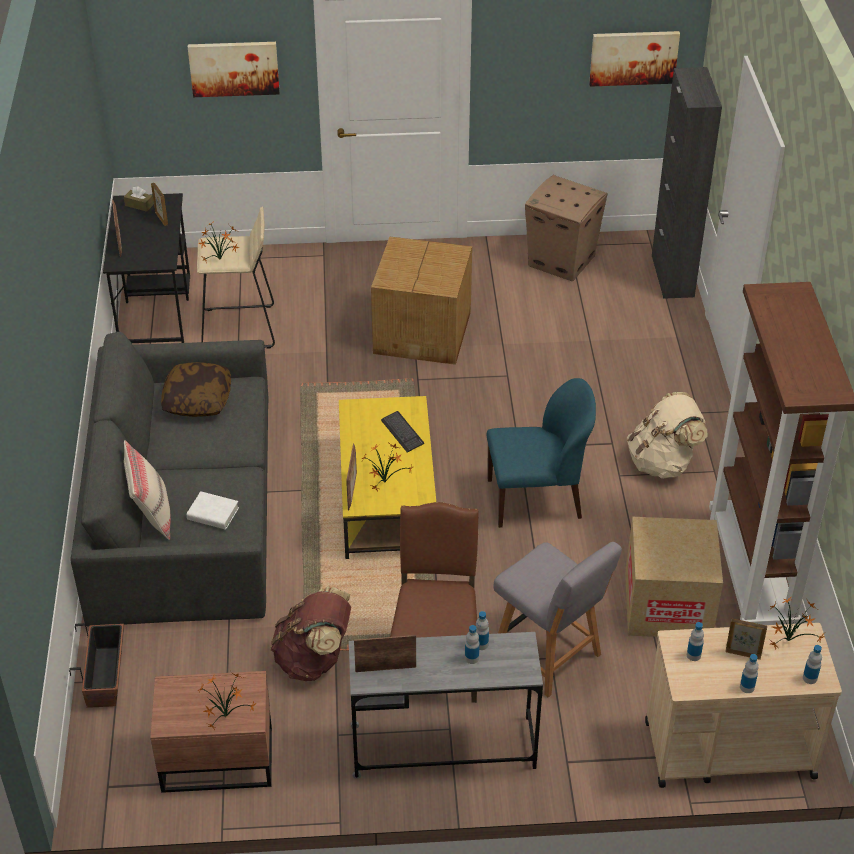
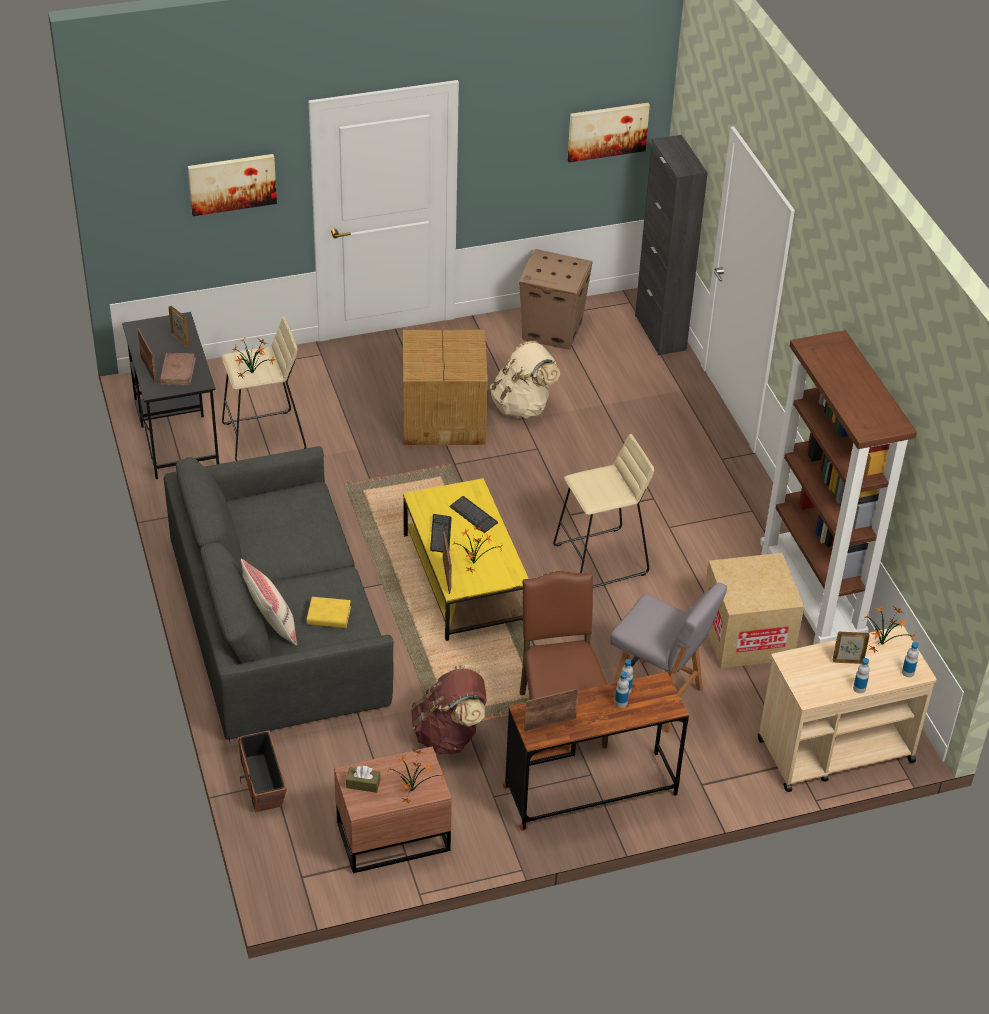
camera: 15 degrees left, 0 degrees up
brown tissue box [124,186,154,212] -> brown tissue box moved to [346,766,380,793]
pillow [161,362,231,417] -> none
white book [187,491,239,529] -> yellow book [307,597,351,628]
grey desk [349,632,543,779] -> brown desk [503,672,689,831]
blue chair [486,378,596,528] -> beige stool [553,434,654,588]
beige backpack [627,392,708,479] -> beige backpack moved to [490,341,560,418]
bottle [687,622,704,661] -> none
none -> brown book [159,353,196,386]
none -> keyboard [430,514,452,552]

